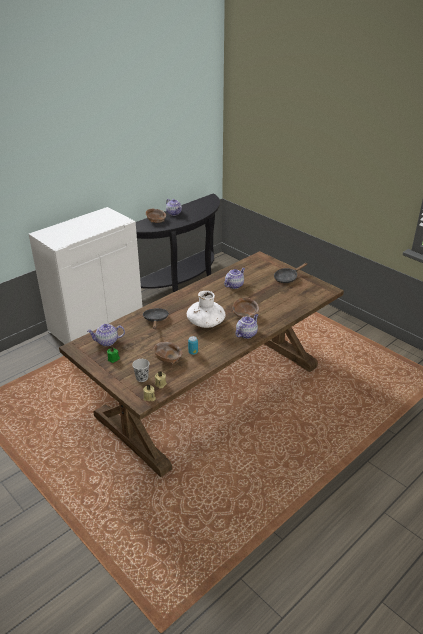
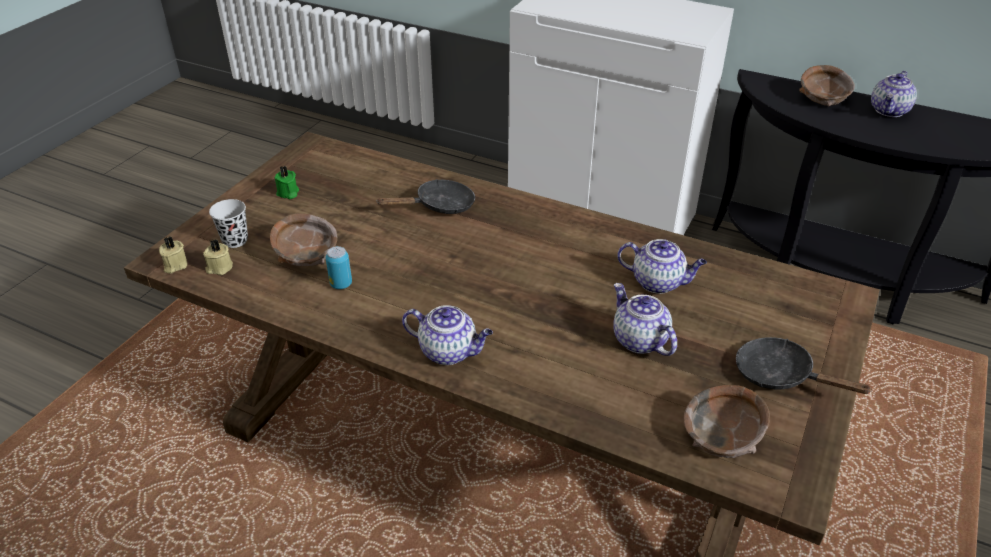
camera: 70 degrees right, 5 degrees up
teapot [87,324,125,346] -> teapot moved to [613,283,677,356]
white vase [187,291,225,328] -> none
brown bowl [233,297,259,318] -> brown bowl moved to [683,385,770,458]

